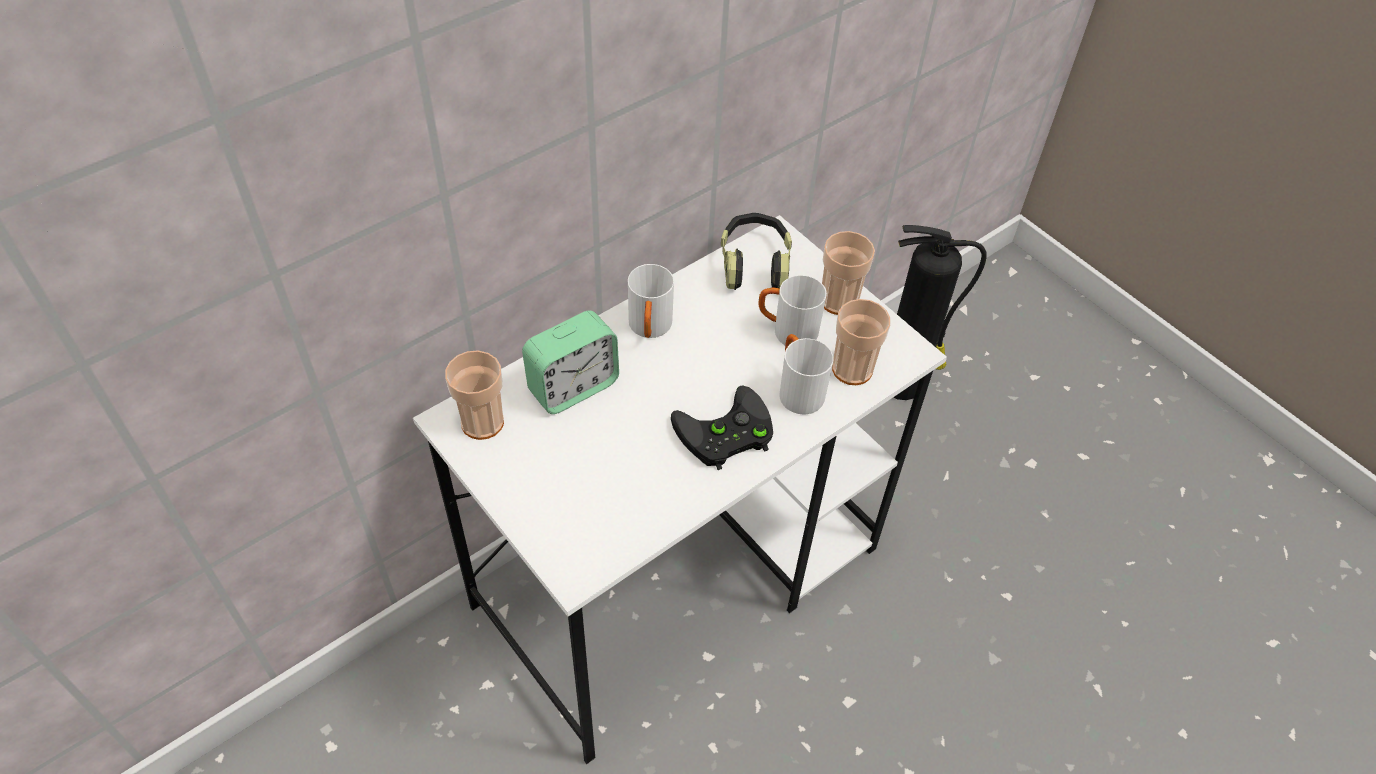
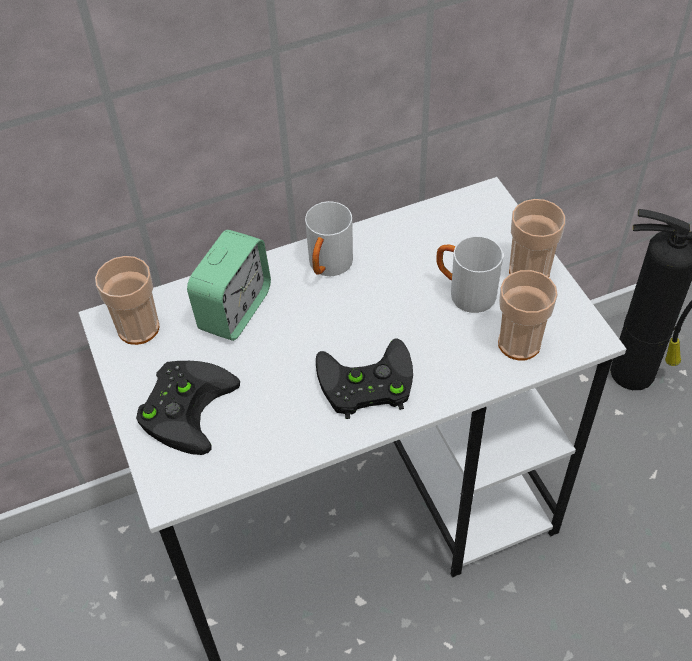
camera: 20 degrees right, 0 degrees up
alarm clock [522,310,619,414] -> alarm clock turned 45 degrees counterclockwise [187,230,271,341]
headphones [721,213,792,290] -> none
white mug [779,334,833,415] -> none
none -> black game controller [136,361,240,455]

